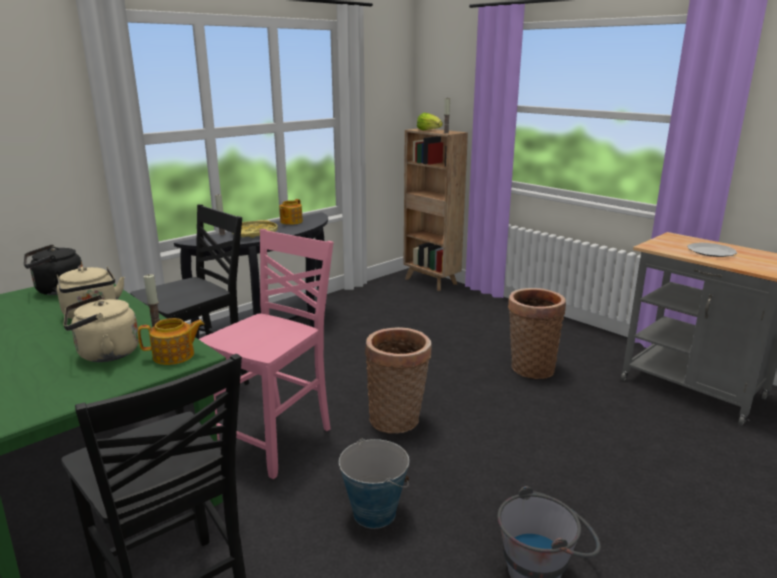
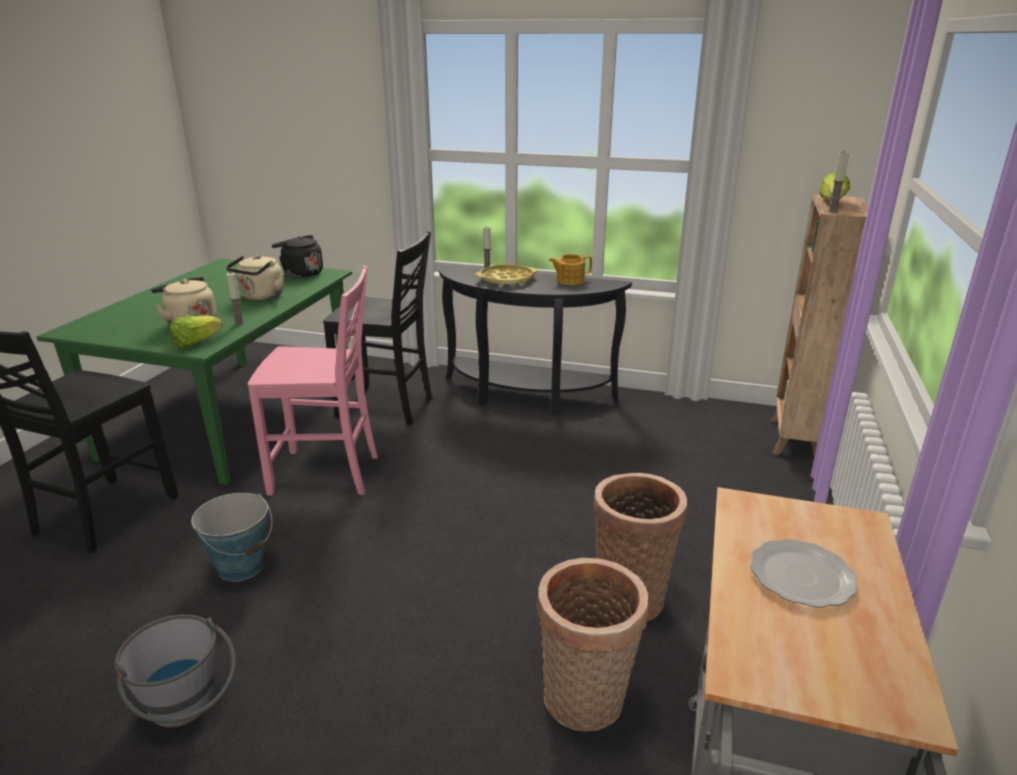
camera: 60 degrees right, 5 degrees up
teapot [138,318,204,365] -> lettuce [170,315,223,348]
basket [365,327,431,434] -> basket moved to [537,558,649,732]

